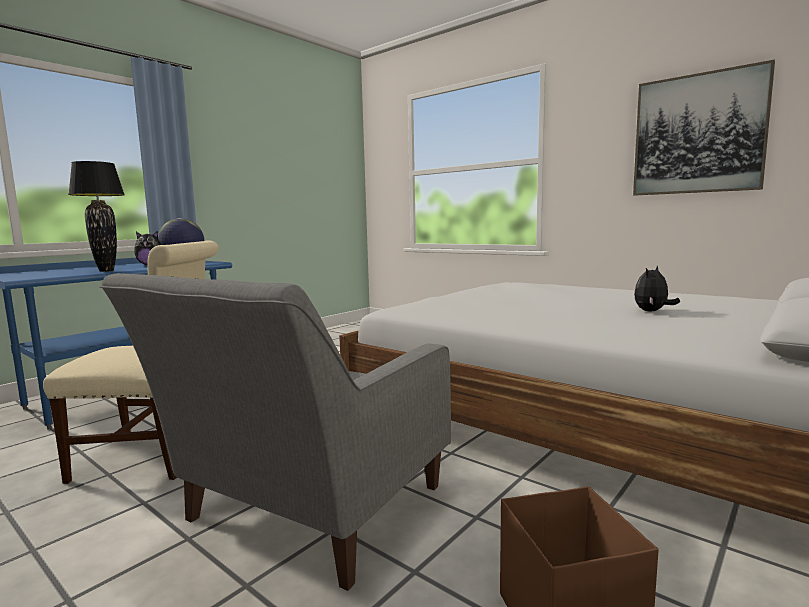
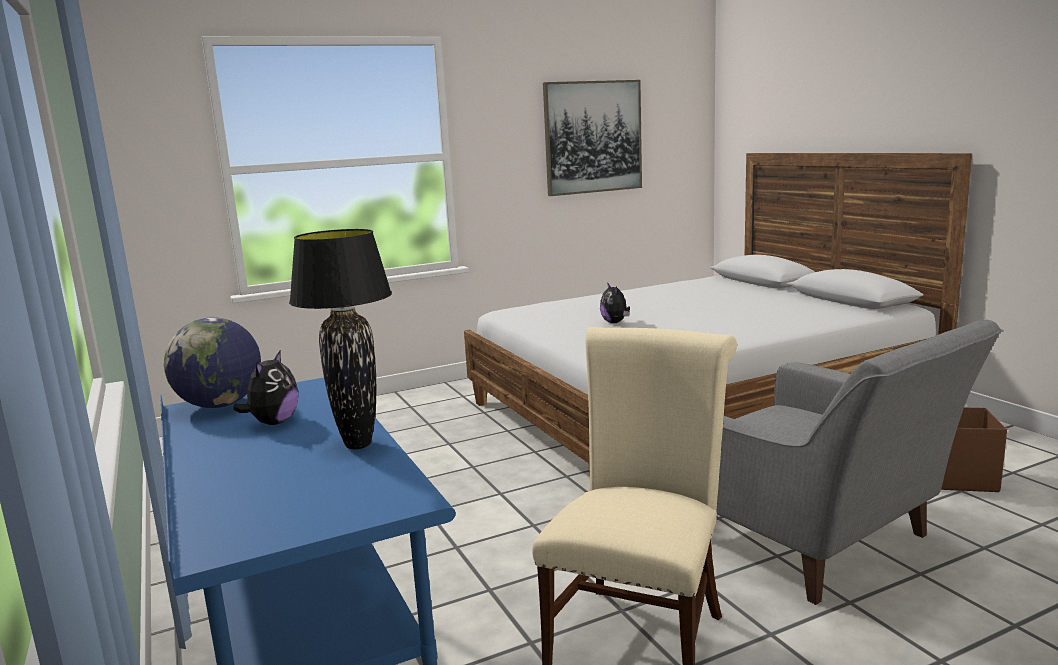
camera: 65 degrees left, 5 degrees up
plush toy [634,266,680,312] -> plush toy moved to [600,283,630,323]

